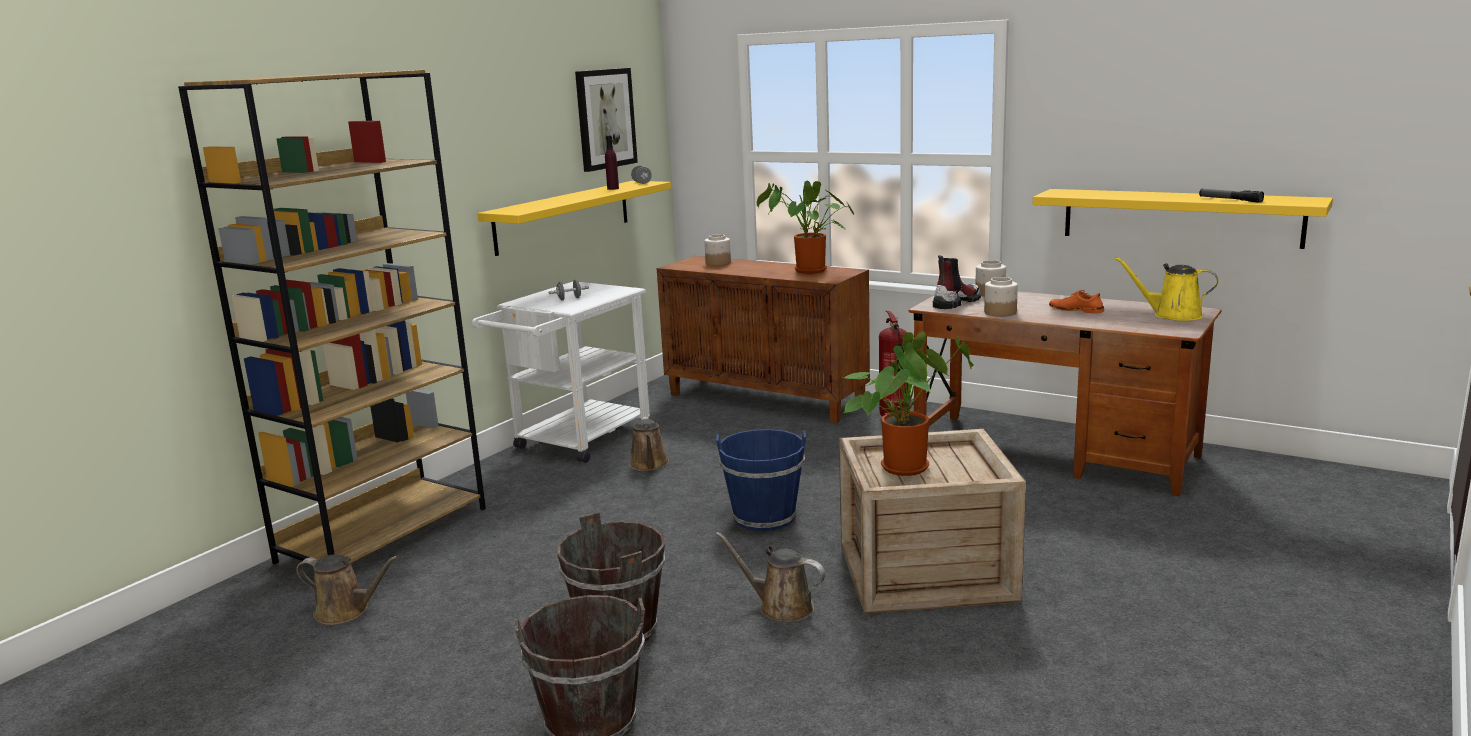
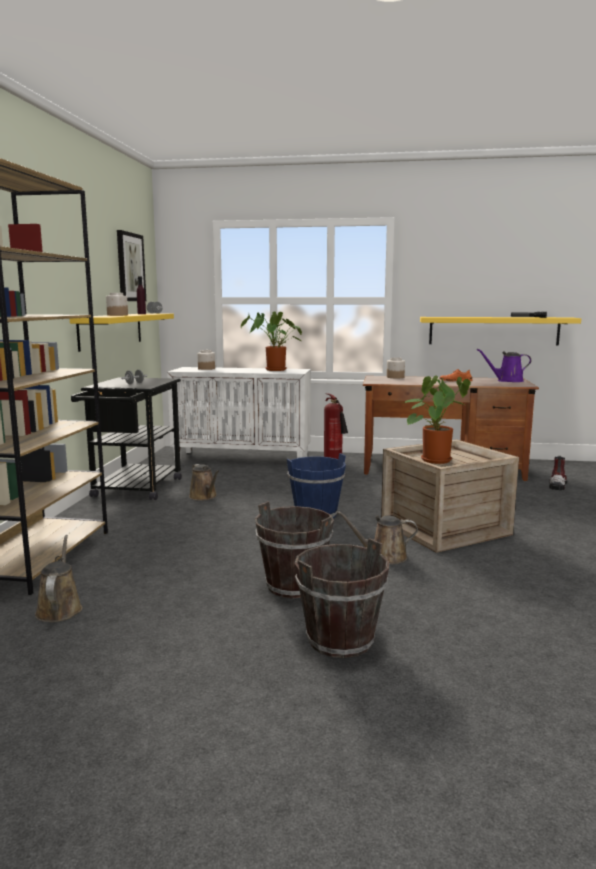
camera: 25 degrees left, 5 degrees down
brown watering can [296,554,399,625] -> brown watering can turned 90 degrees counterclockwise [35,535,83,622]
white cart [472,282,650,463] -> black cart [71,377,182,500]
brown cabinet [657,256,870,423] -> white cabinet [167,367,311,459]
boot [933,255,981,309] -> boot moved to [549,456,567,490]
jar [984,277,1018,317] -> jar moved to [106,293,128,316]
yellow watering can [1115,257,1218,321] -> purple watering can [477,349,531,382]

